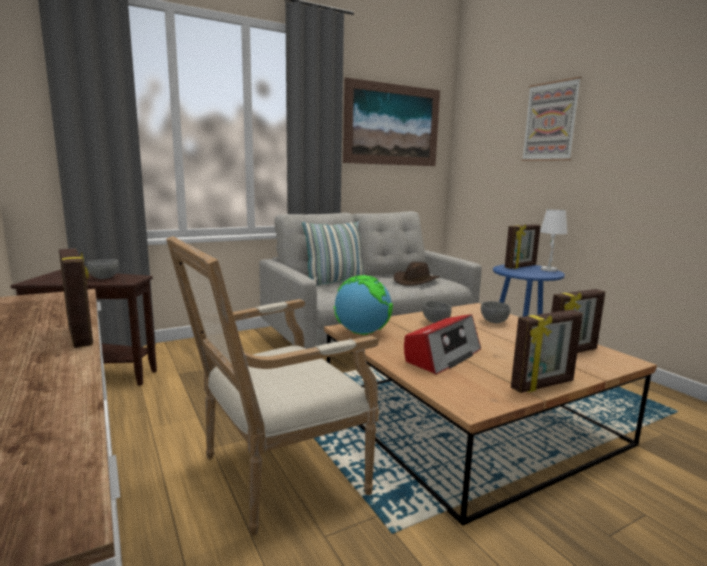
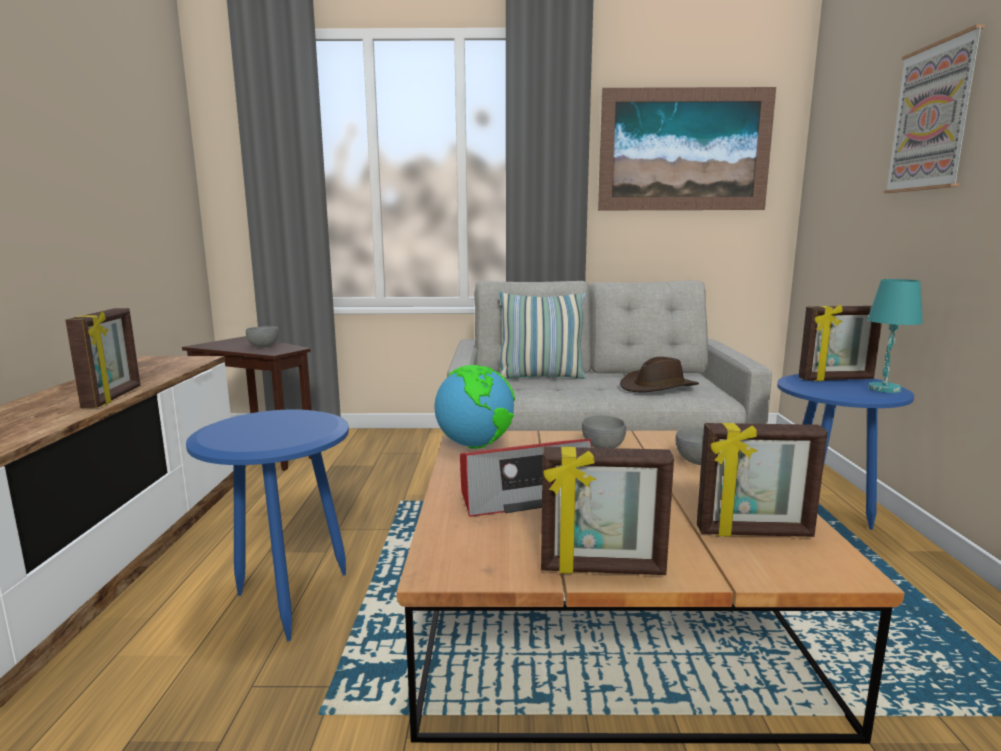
camera: 30 degrees right, 0 degrees up
armchair [166,236,379,535] -> blue side table [186,410,349,641]
white table lamp [540,210,567,272] -> turquoise table lamp [867,279,923,393]

